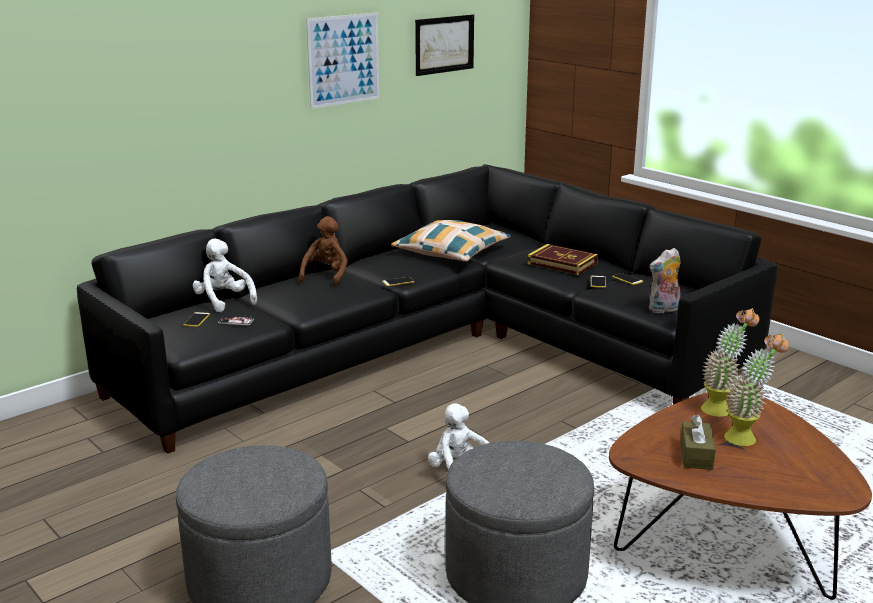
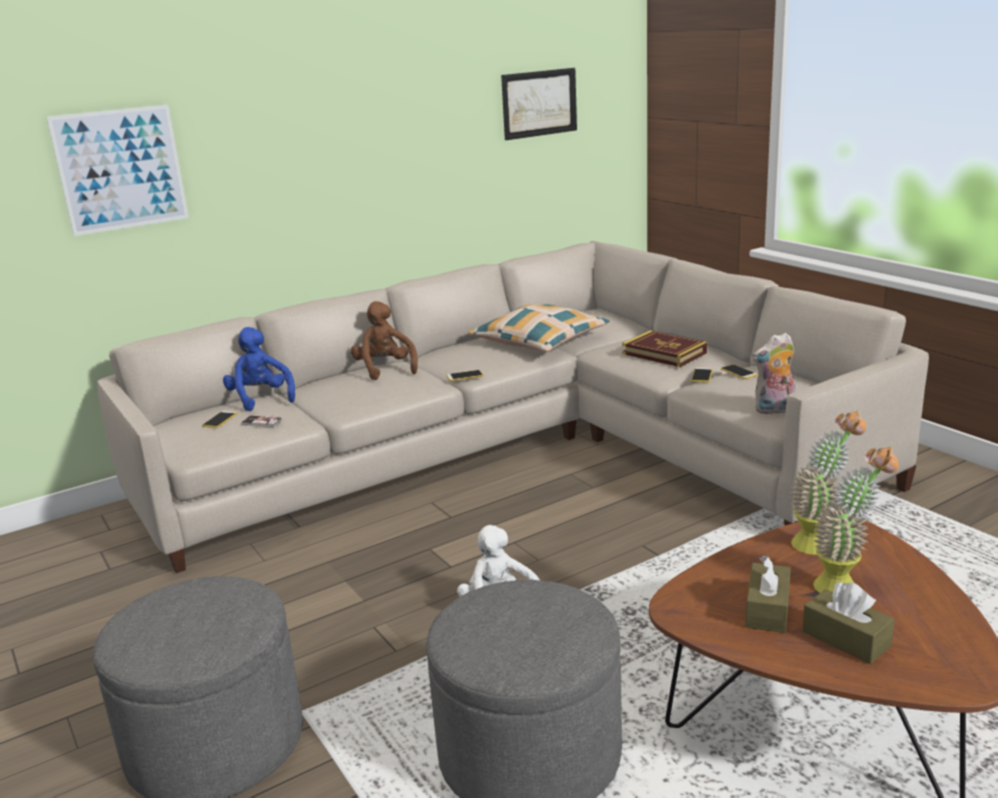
camera: 10 degrees right, 0 degrees up
black sofa [77,164,778,454] -> beige sofa [97,241,929,573]
white plush toy [193,239,257,313] -> blue plush toy [223,327,295,411]
brown plush toy [299,216,348,287] -> brown plush toy turned 45 degrees counterclockwise [351,301,418,380]
picture [306,13,379,109] -> picture moved to [46,104,189,236]
none -> brown tissue box [802,582,895,664]

